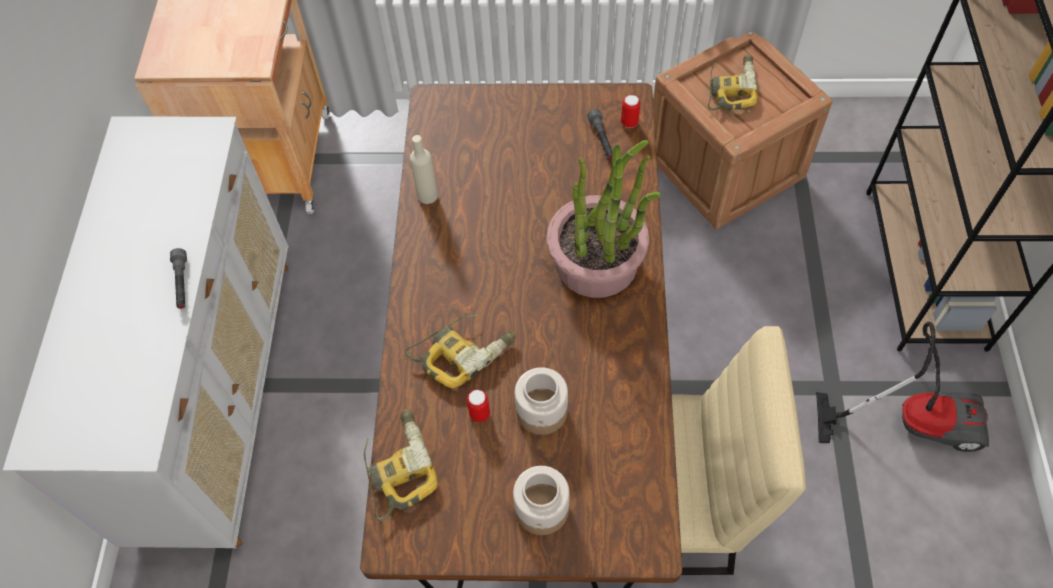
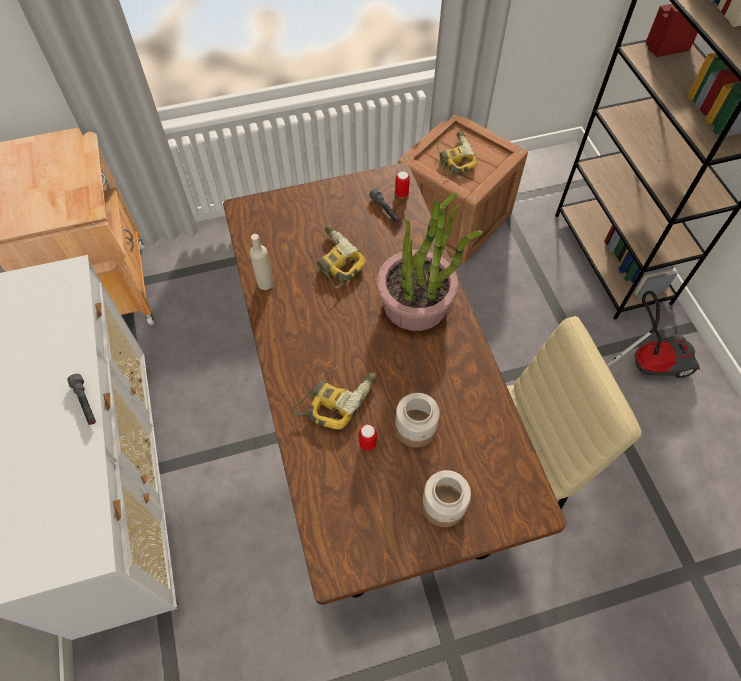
camera: 20 degrees left, 0 degrees up
power drill [364,409,438,521] -> power drill moved to [308,225,366,289]

